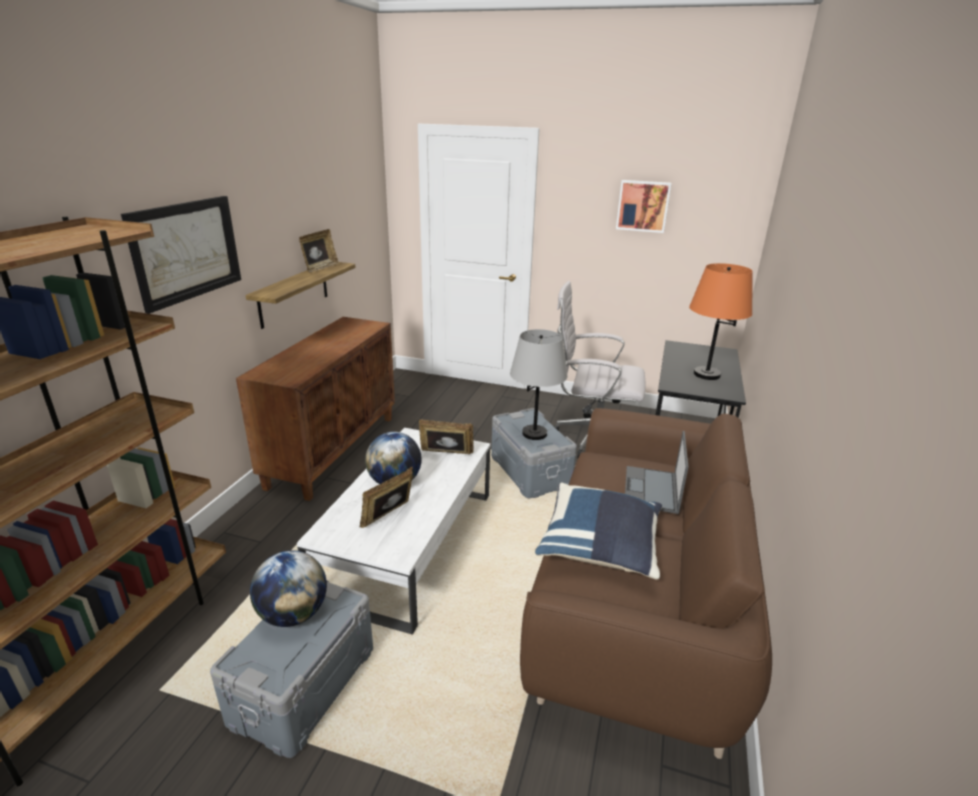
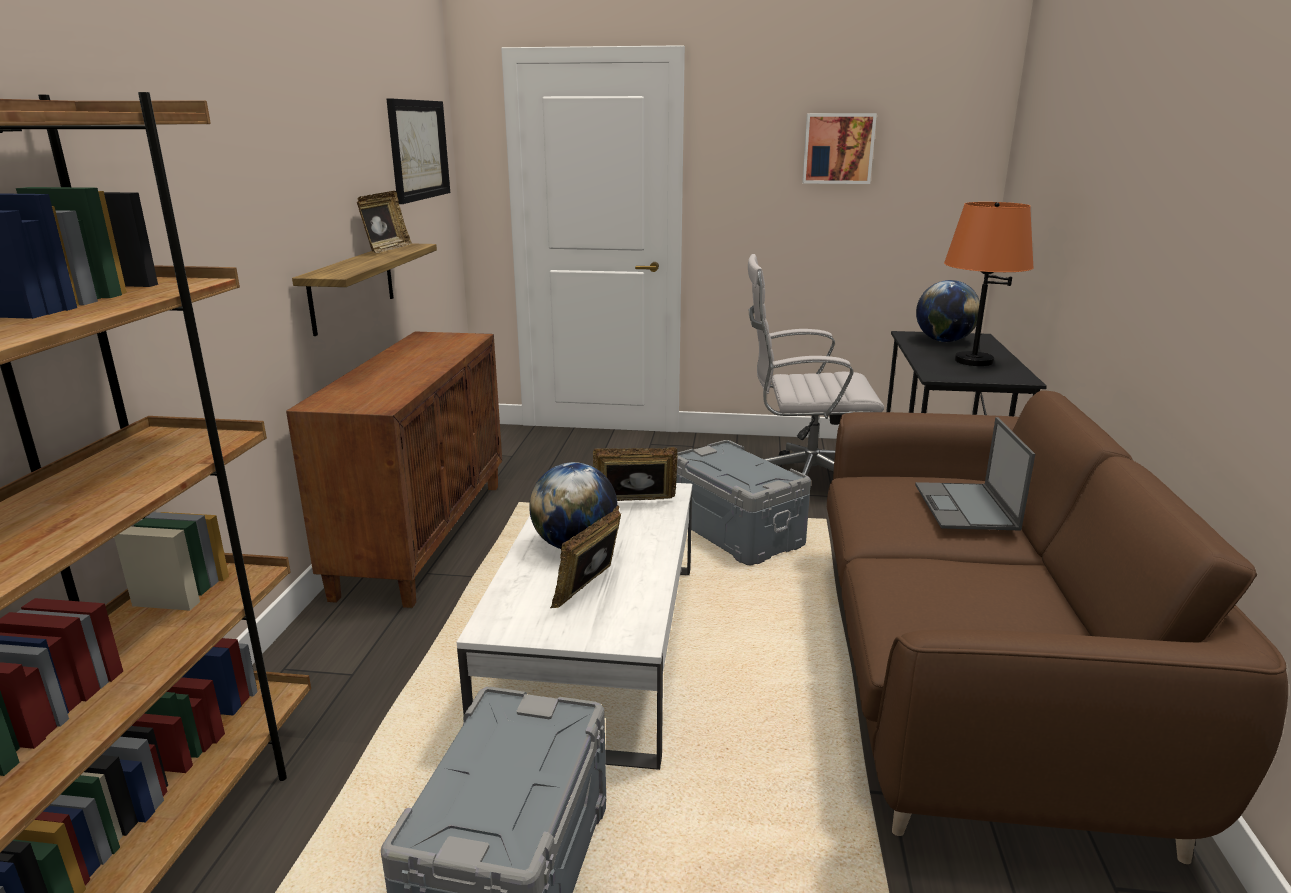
camera: 10 degrees left, 5 degrees down
picture [121,196,241,314] -> picture moved to [386,99,450,204]
globe [250,550,327,627] -> globe moved to [916,280,980,342]
grey table lamp [510,329,568,440] -> none
blue pillow [535,482,662,580] -> none

